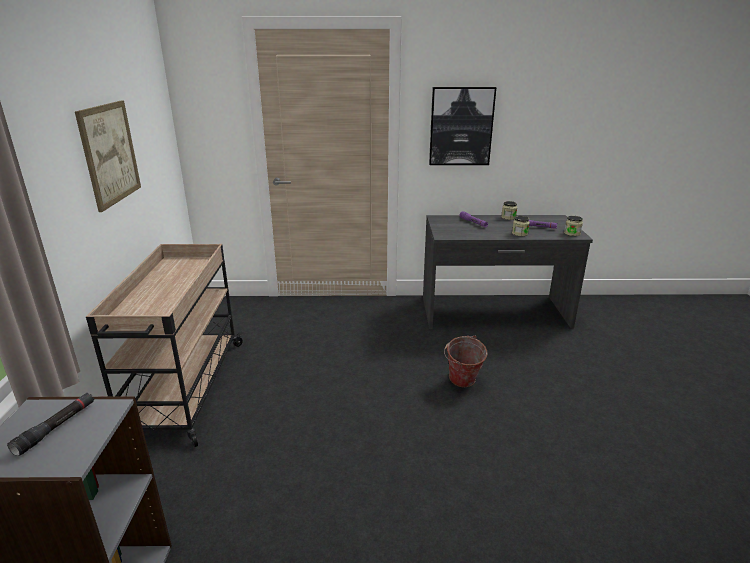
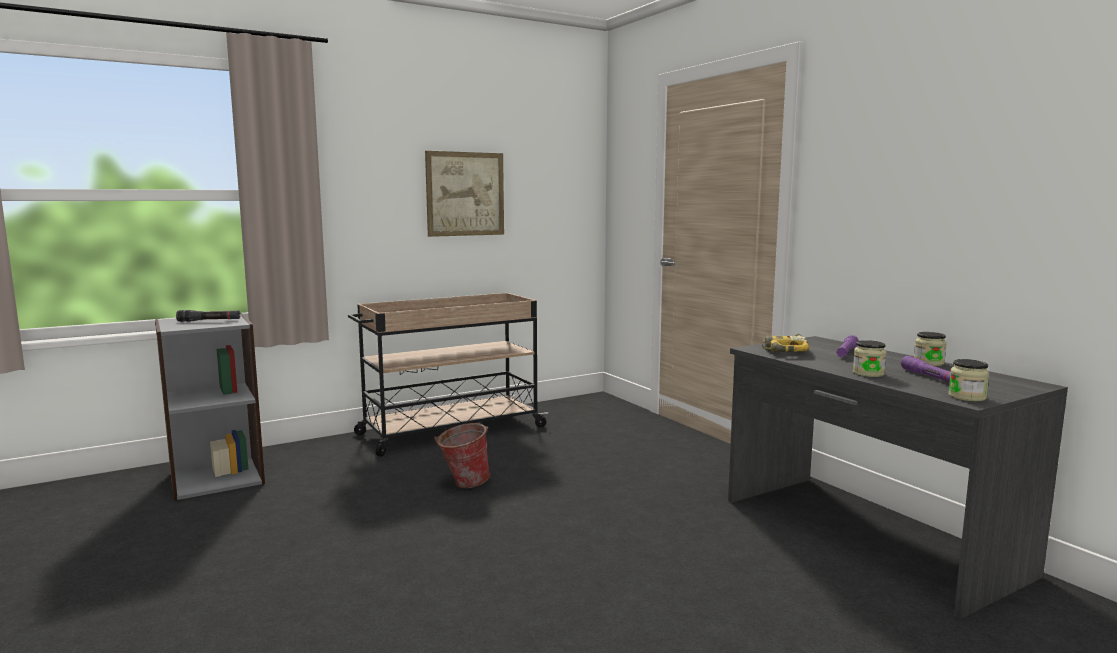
camera: 60 degrees right, 15 degrees down
picture [429,87,496,165] -> none
bucket [444,335,488,388] -> bucket moved to [434,423,490,488]
none -> power drill [762,334,809,352]

